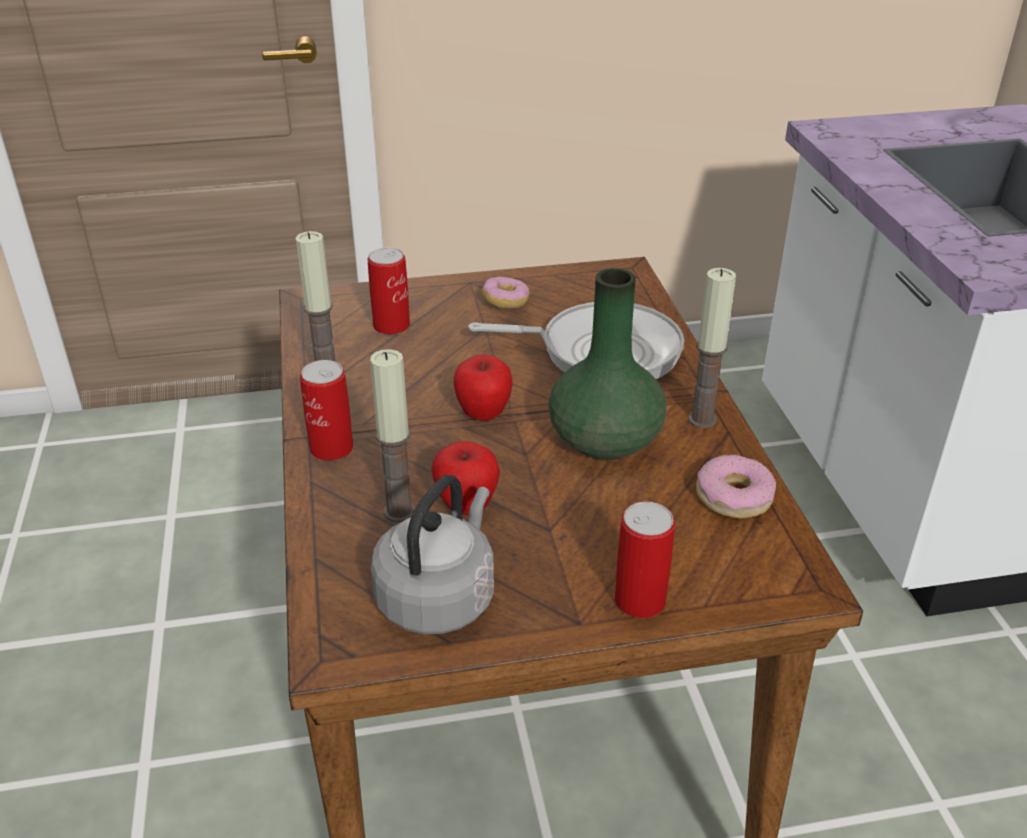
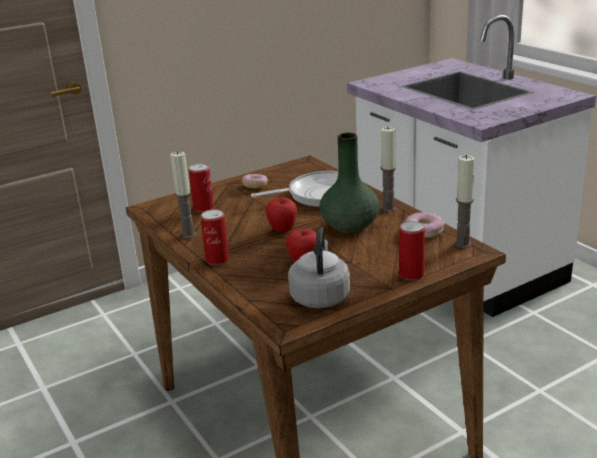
camera: 20 degrees left, 10 degrees down
candle [370,349,415,522] -> candle moved to [455,155,475,248]

